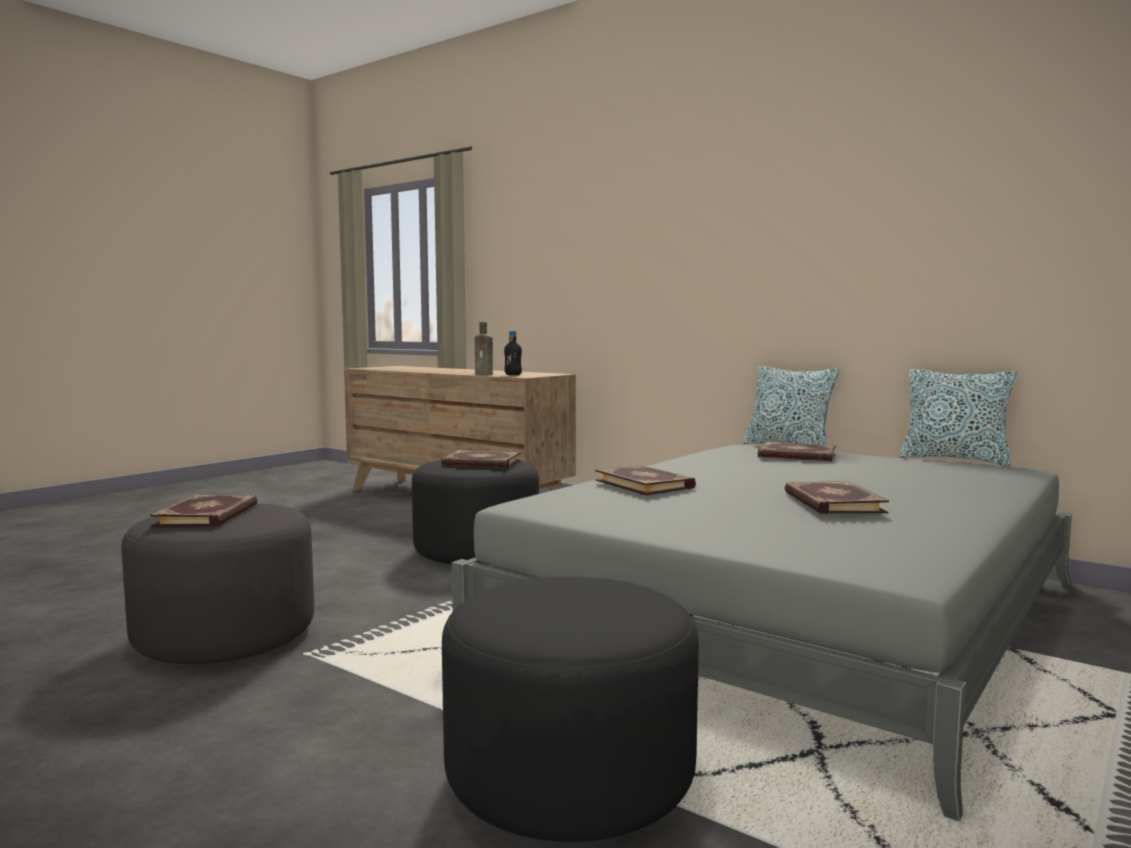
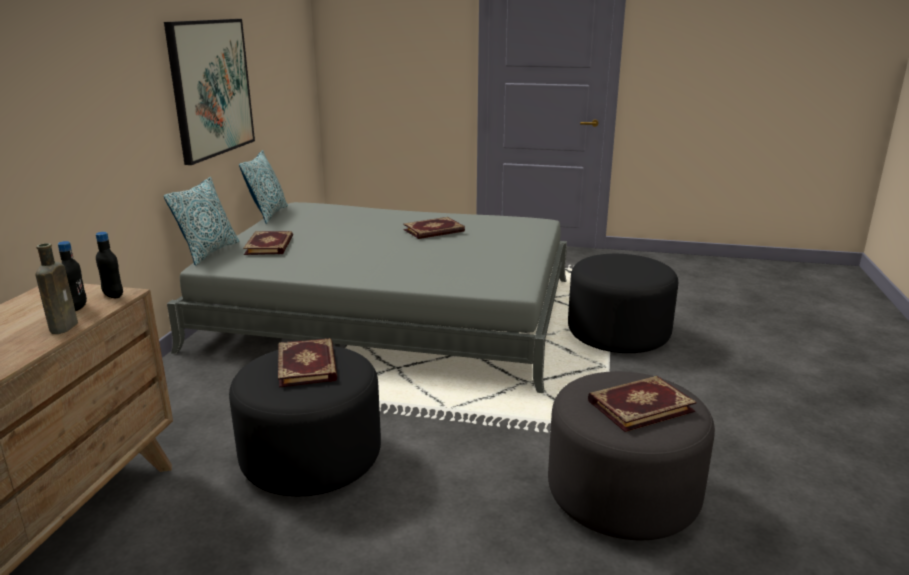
camera: 115 degrees left, 15 degrees up
book [595,465,696,495] -> none
none -> black bottle [96,232,123,298]
none -> picture [164,19,255,165]

